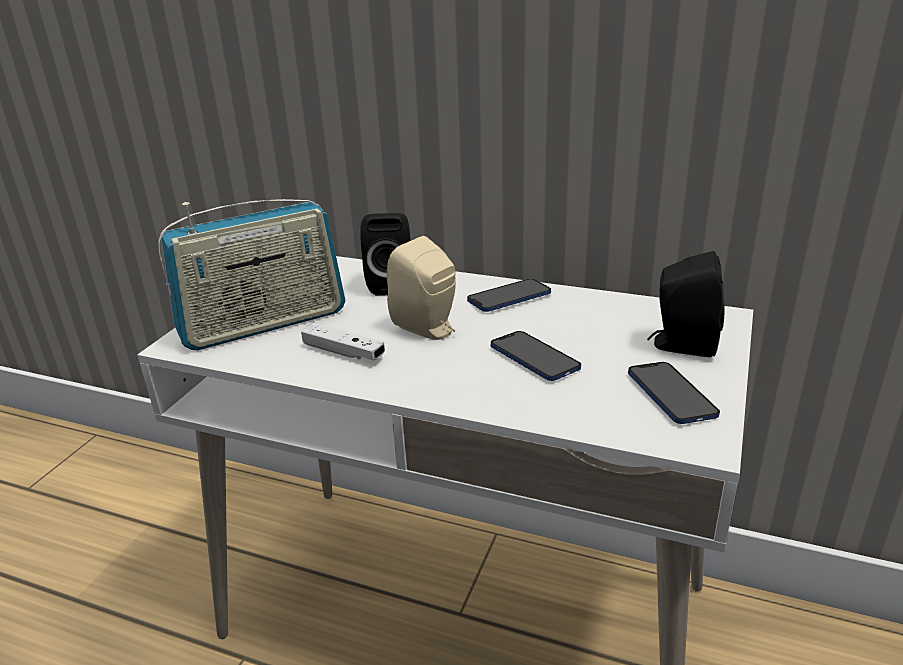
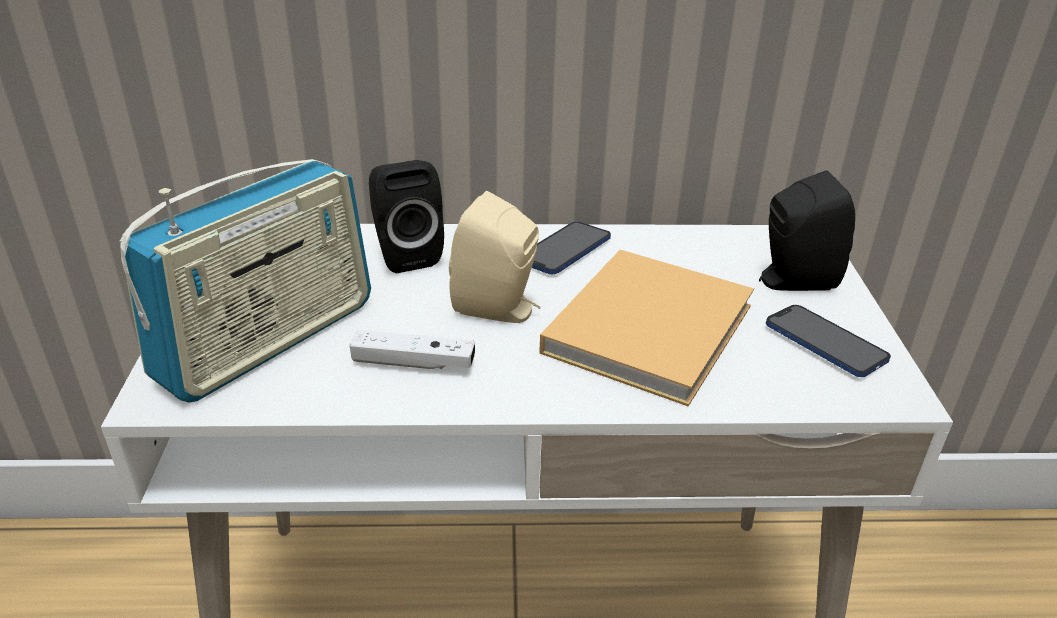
camera: 25 degrees left, 5 degrees up
phone [491,331,581,381] -> beige book [539,250,754,406]

